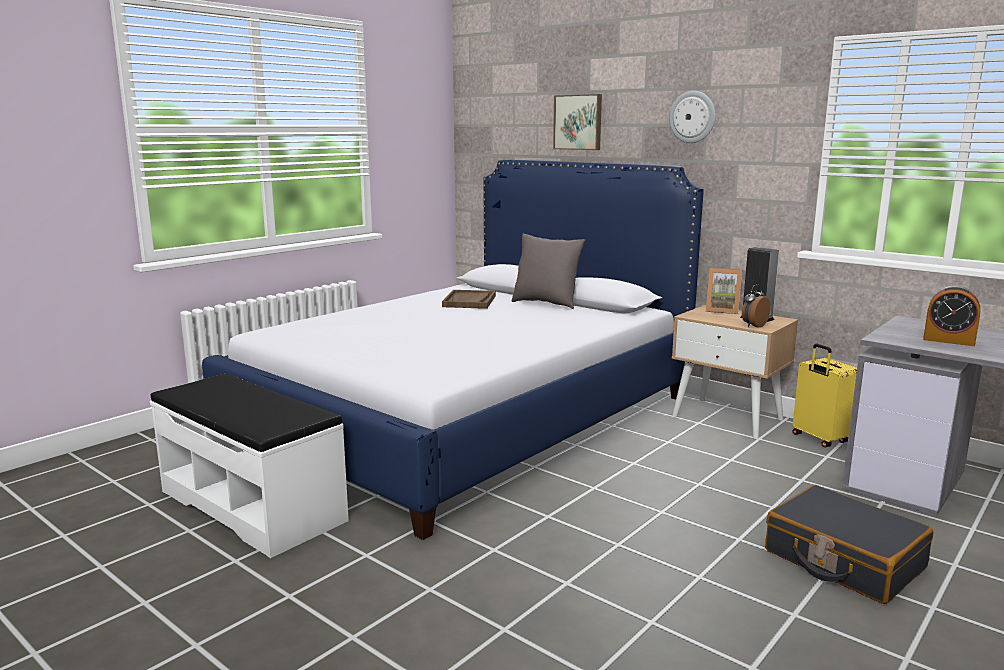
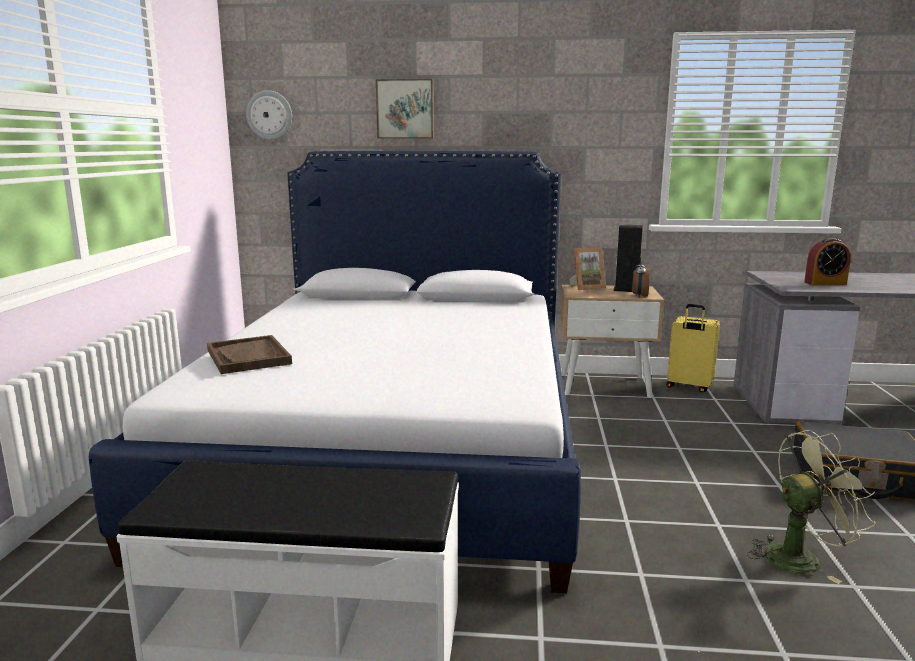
camera: 35 degrees left, 0 degrees up
brown tray [442,290,496,309] -> brown tray moved to [207,335,292,374]
grey pillow [512,234,586,309] -> none
wall clock [669,91,716,143] -> wall clock moved to [246,90,292,140]
none -> green fan [747,430,875,584]

